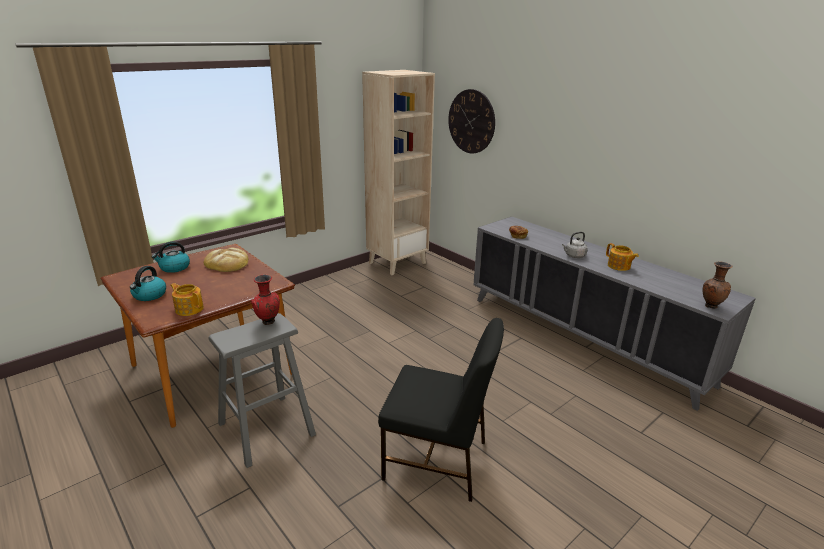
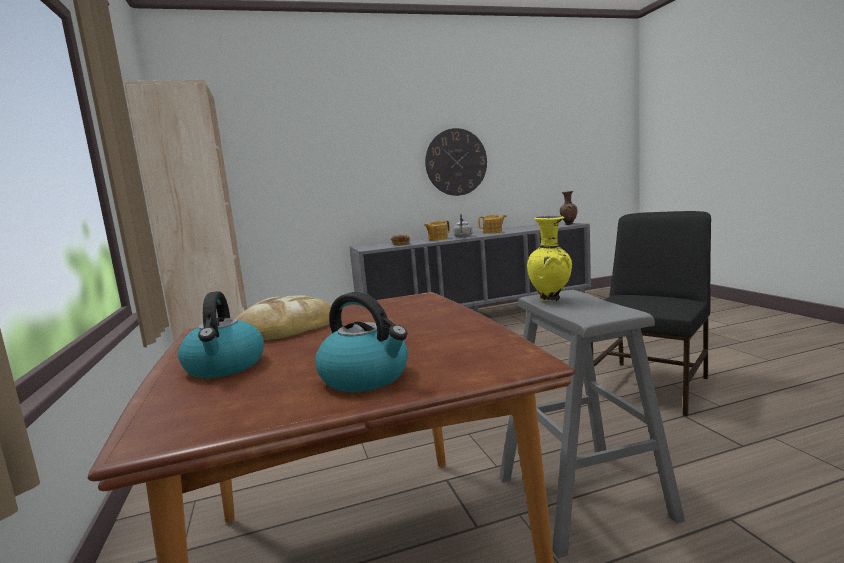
camera: 65 degrees left, 15 degrees down
teapot [170,283,204,316] -> teapot moved to [424,220,450,240]
red vase [251,275,280,325] -> yellow vase [527,216,572,301]
wall clock [448,89,495,153] -> wall clock moved to [425,128,487,196]

